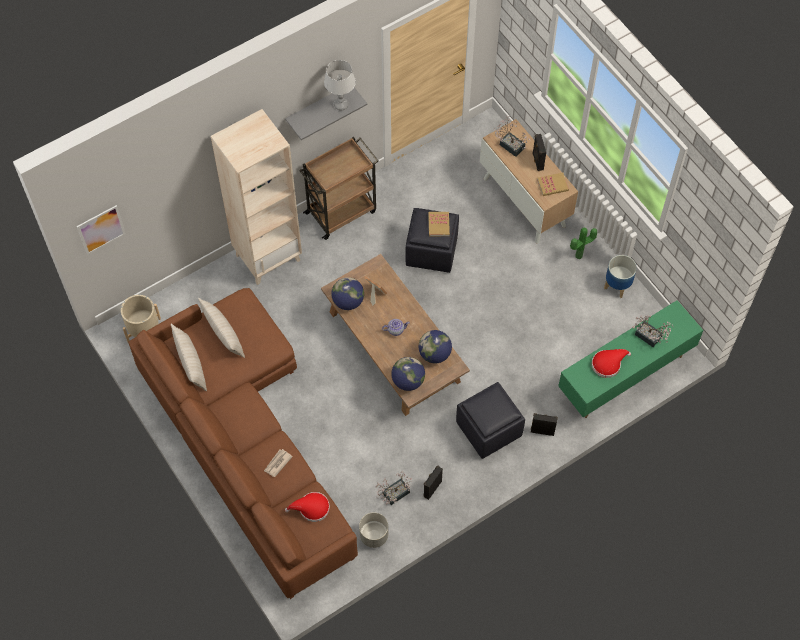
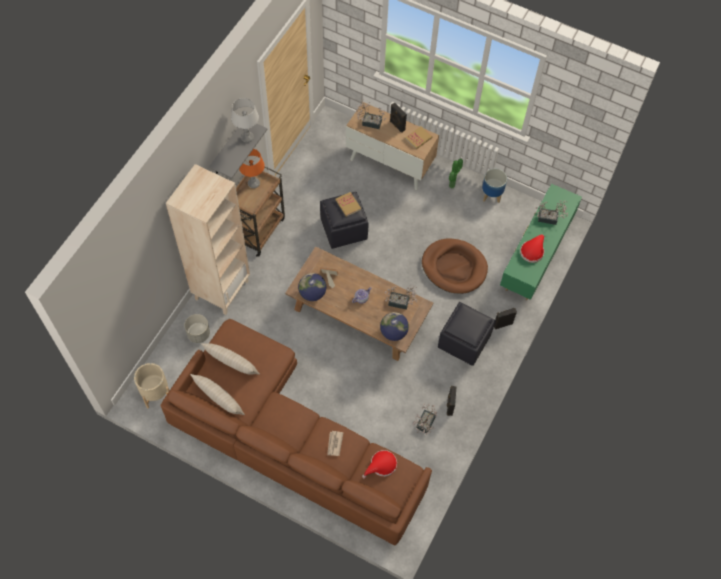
camera: 30 degrees left, 0 degrees up
picture [77,205,126,255] -> none
grey planter [359,512,388,548] -> grey planter moved to [184,314,210,343]
globe [419,330,452,363] -> potted plant [385,285,417,310]
none -> orange table lamp [239,149,265,188]
none -> brown dog bed [422,238,488,294]

